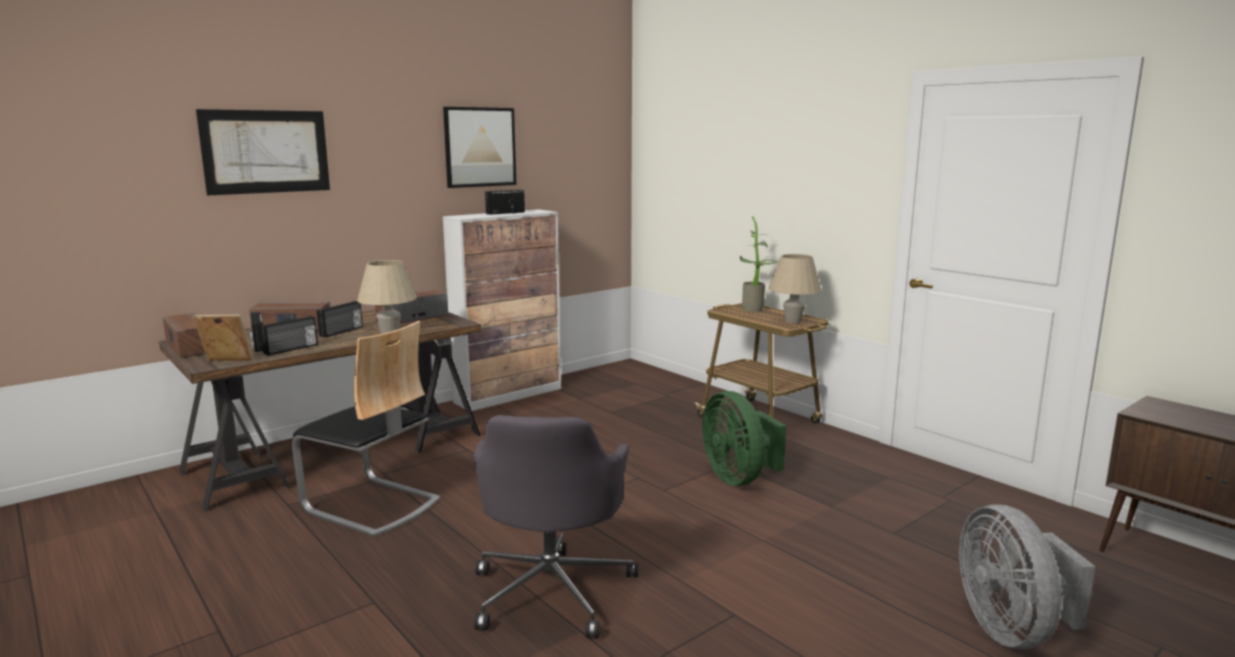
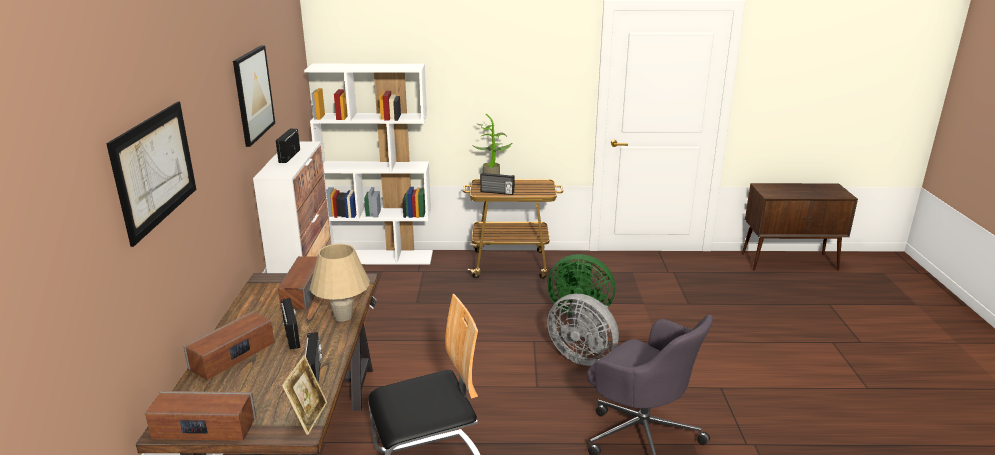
camera: 50 degrees left, 10 degrees up
picture frame [193,314,254,361] -> picture frame turned 150 degrees clockwise [282,355,327,435]
radio [250,312,263,352] -> radio moved to [480,172,514,195]
beige table lamp [768,254,822,324] -> none
grey fan [959,504,1095,649] -> grey fan moved to [547,294,619,366]
none -> white bookcase [304,64,433,265]

